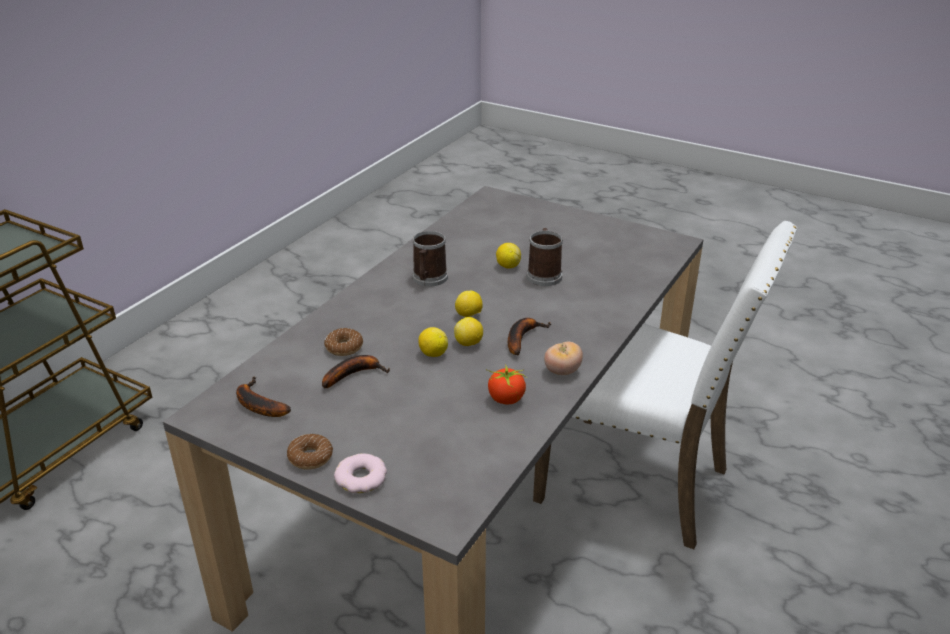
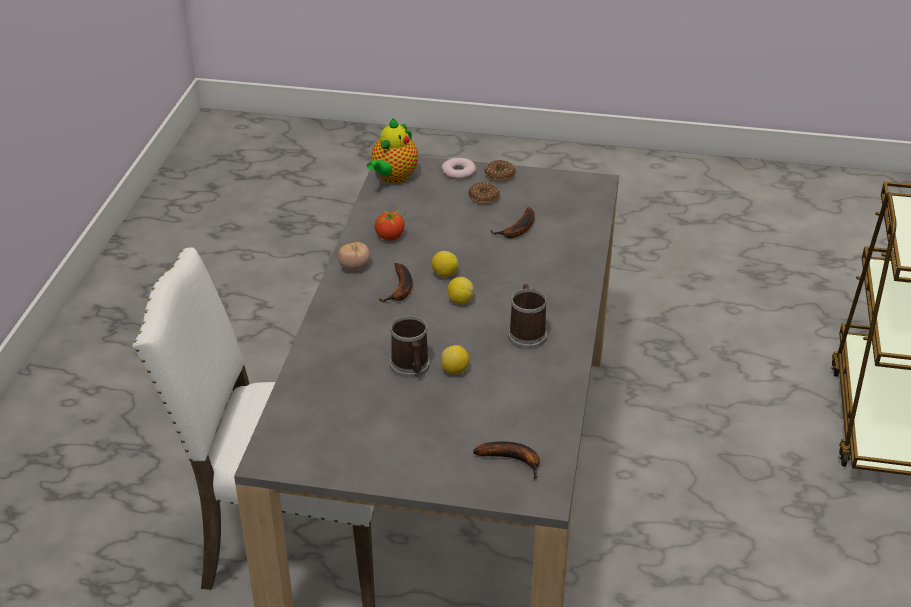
camera: 160 degrees right, 5 degrees up
banana [236,376,291,417] -> banana moved to [473,441,540,479]
donut [324,328,363,356] -> donut moved to [468,182,500,204]
lemon [418,327,448,357] -> none
none -> teapot [367,118,418,184]

